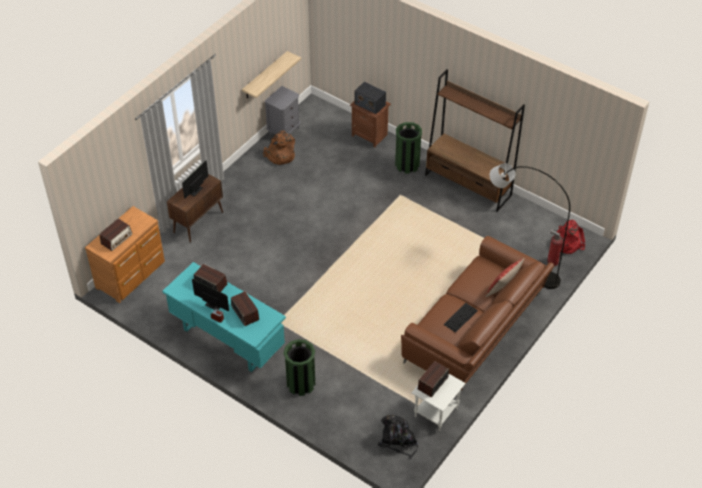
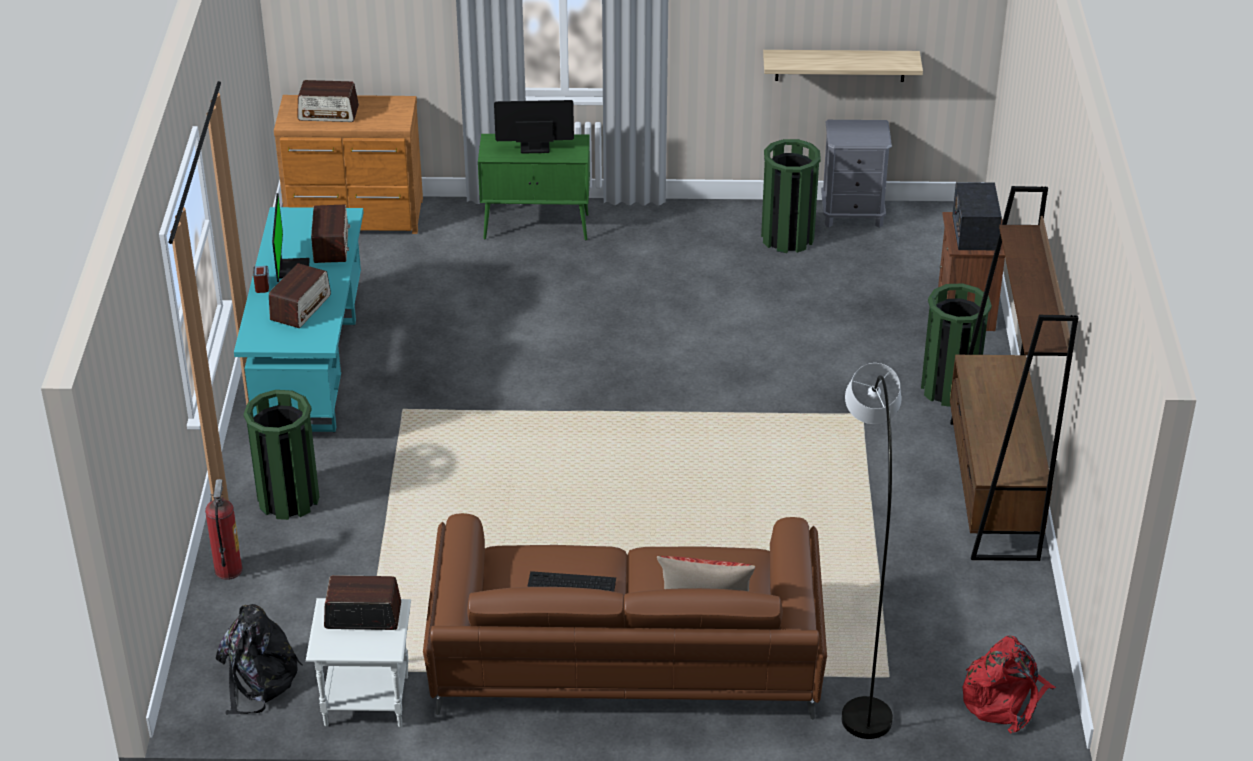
camera: 55 degrees right, 10 degrees down
brown cabinet [167,174,223,243] -> green cabinet [478,134,590,240]
brown backpack [263,131,295,165] -> green trash can [761,139,821,253]
fire extinguisher [547,230,564,267] -> fire extinguisher moved to [205,479,243,580]

